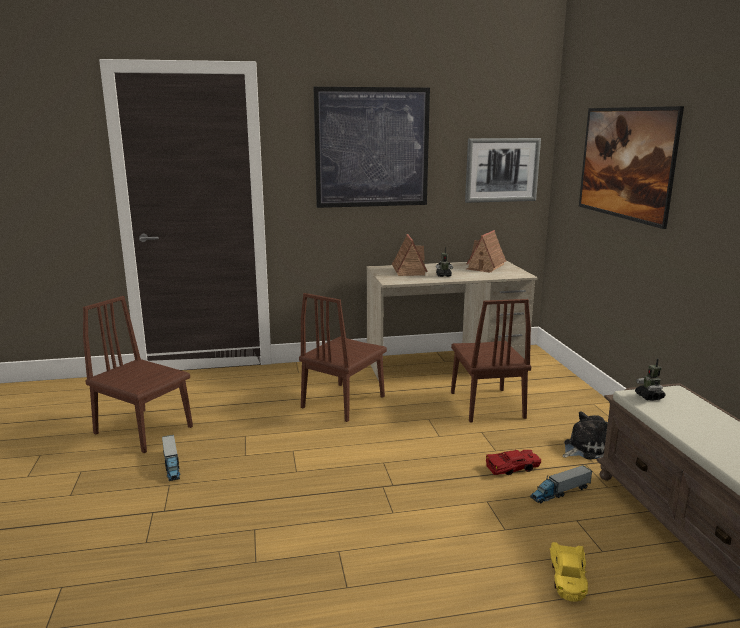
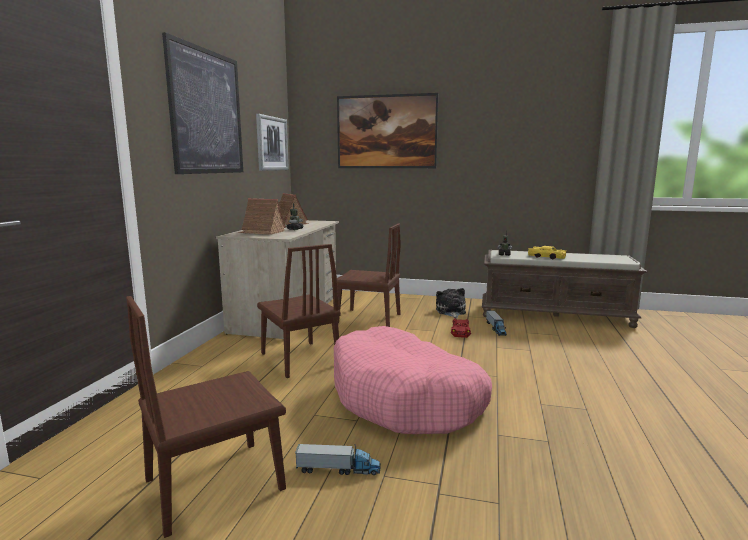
camera: 65 degrees left, 5 degrees down
yellow toy car [549,542,588,602] -> yellow toy car moved to [528,246,566,259]
none -> pink dog bed [334,326,492,434]

